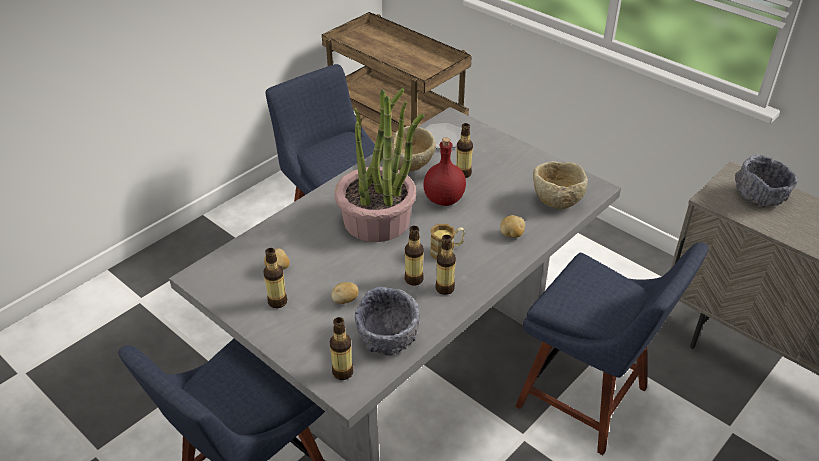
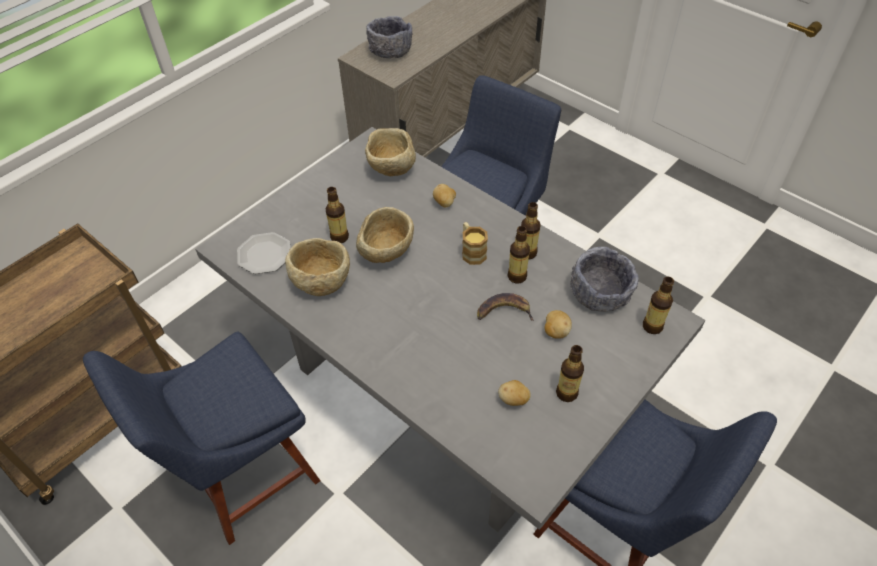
camera: 90 degrees left, 10 degrees up
potted plant [334,88,424,242] -> none
red bottle [423,137,466,206] -> beige bowl [356,207,414,263]
none -> banana [477,293,534,321]

